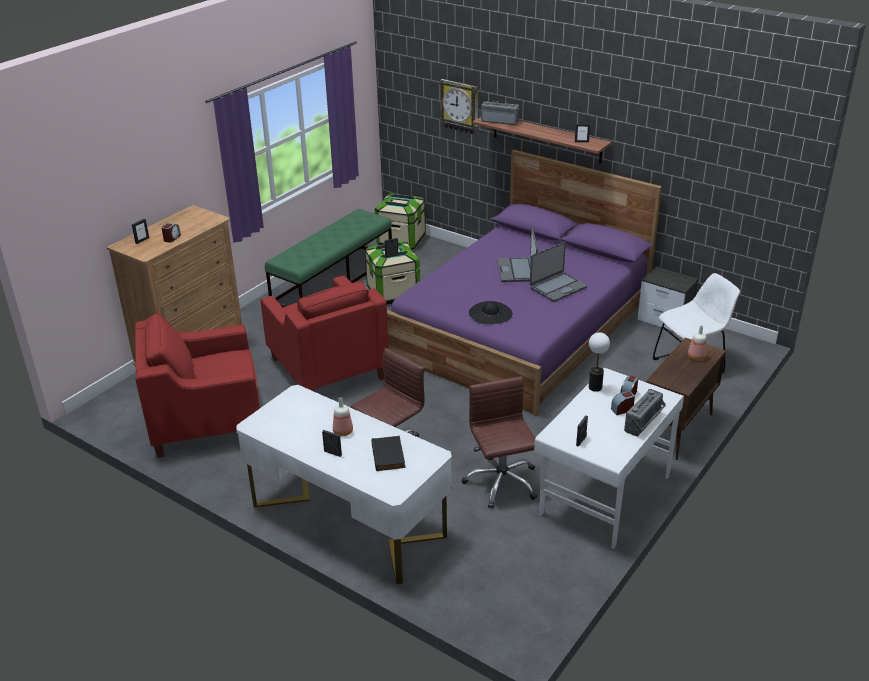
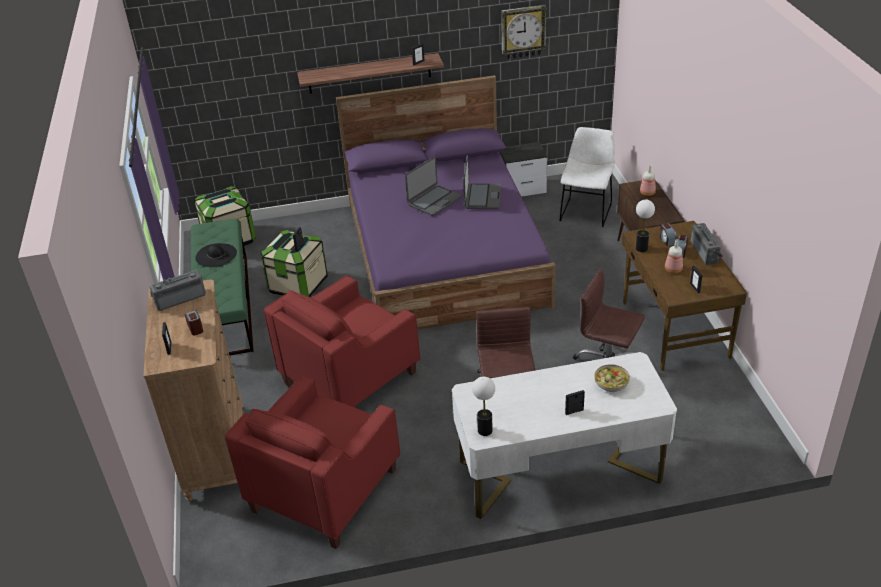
camera: 45 degrees left, 5 degrees up
red armchair [260,275,389,391] -> red armchair turned 120 degrees clockwise [264,275,420,407]
bottle [333,397,353,436] -> bottle moved to [665,240,683,274]
black book [371,436,405,471] -> bowl [594,364,630,392]
wall clock [439,79,478,134] -> wall clock moved to [501,5,547,59]
black hat [469,301,512,324] -> black hat moved to [195,243,237,267]
radio [481,101,520,125] -> radio moved to [150,270,206,311]
laptop [497,228,538,282] -> laptop turned 90 degrees counterclockwise [405,156,462,216]
white desk [534,368,684,549] -> brown desk [622,221,747,371]
none -> table lamp [472,377,495,436]

